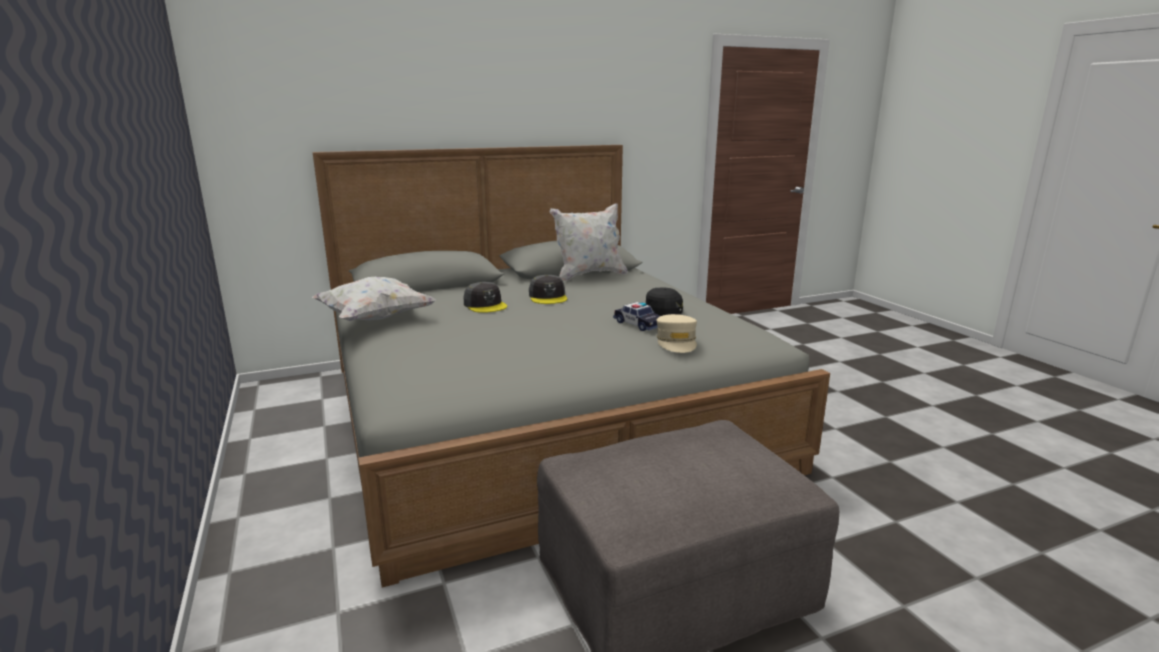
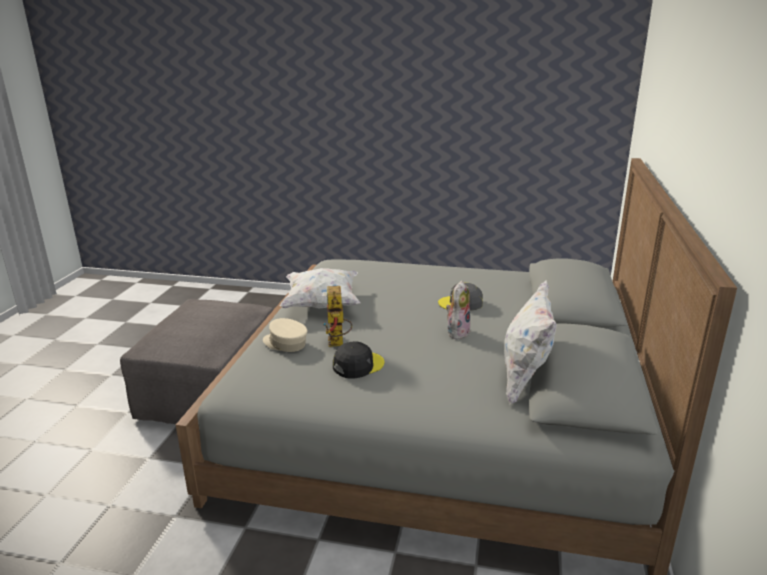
camera: 125 degrees right, 5 degrees up
white pillow [312,277,436,321] -> white pillow moved to [280,268,360,308]
grey cap [529,275,567,304] -> plush toy [446,281,470,339]
toy car [613,302,660,331] -> toy robot [323,286,352,347]

